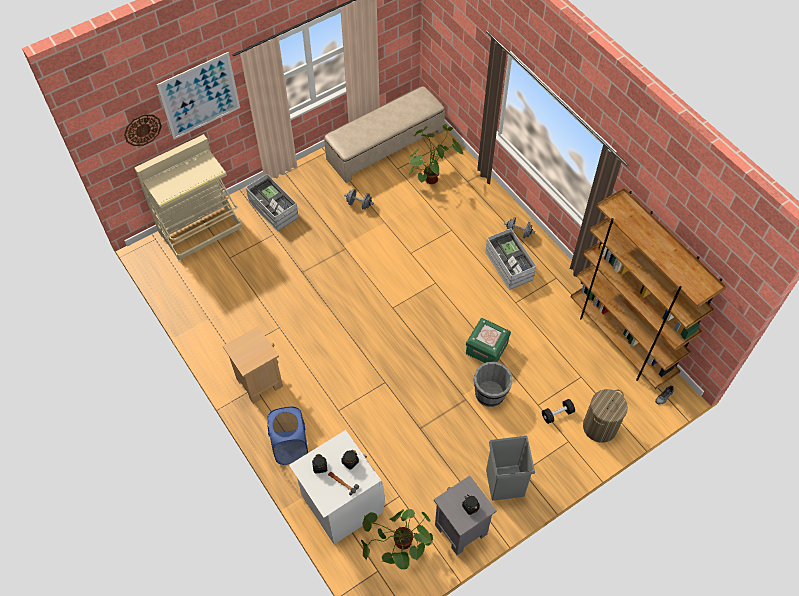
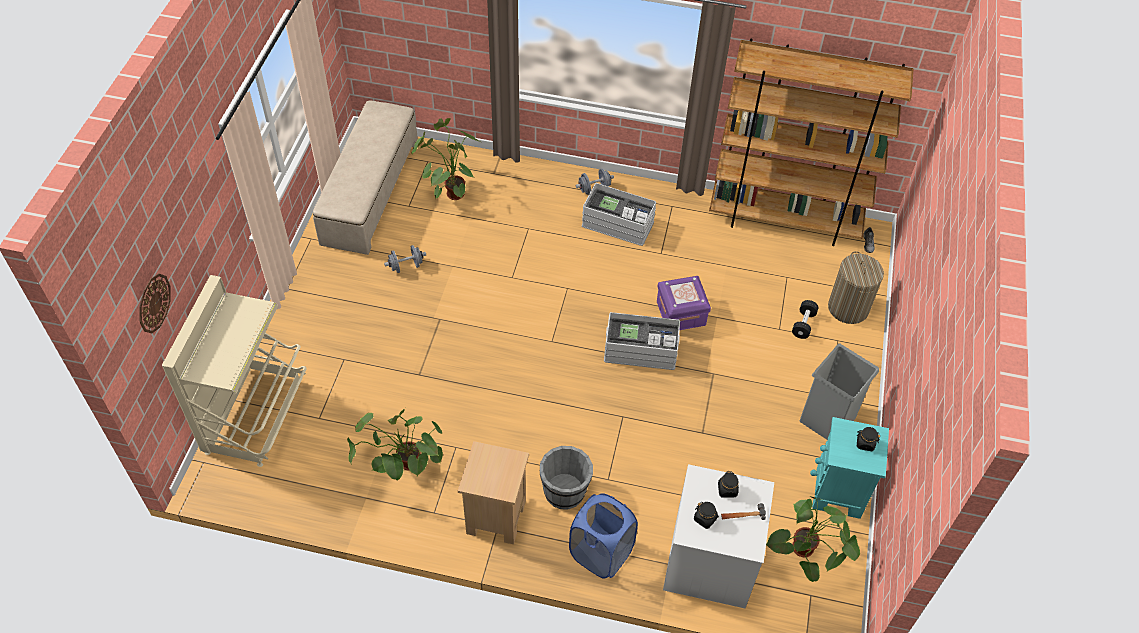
camera: 45 degrees left, 5 degrees down
picture [157,52,240,139] -> none
grey storage box [246,174,299,231] -> grey storage box moved to [604,312,680,370]
grey nightstand [434,476,497,555] -> turquoise nightstand [810,417,889,519]
green storage box [466,318,511,363] -> purple storage box [657,276,711,330]
grey bucket [474,362,513,407] -> grey bucket moved to [540,446,593,510]
none -> potted plant [347,408,443,481]

